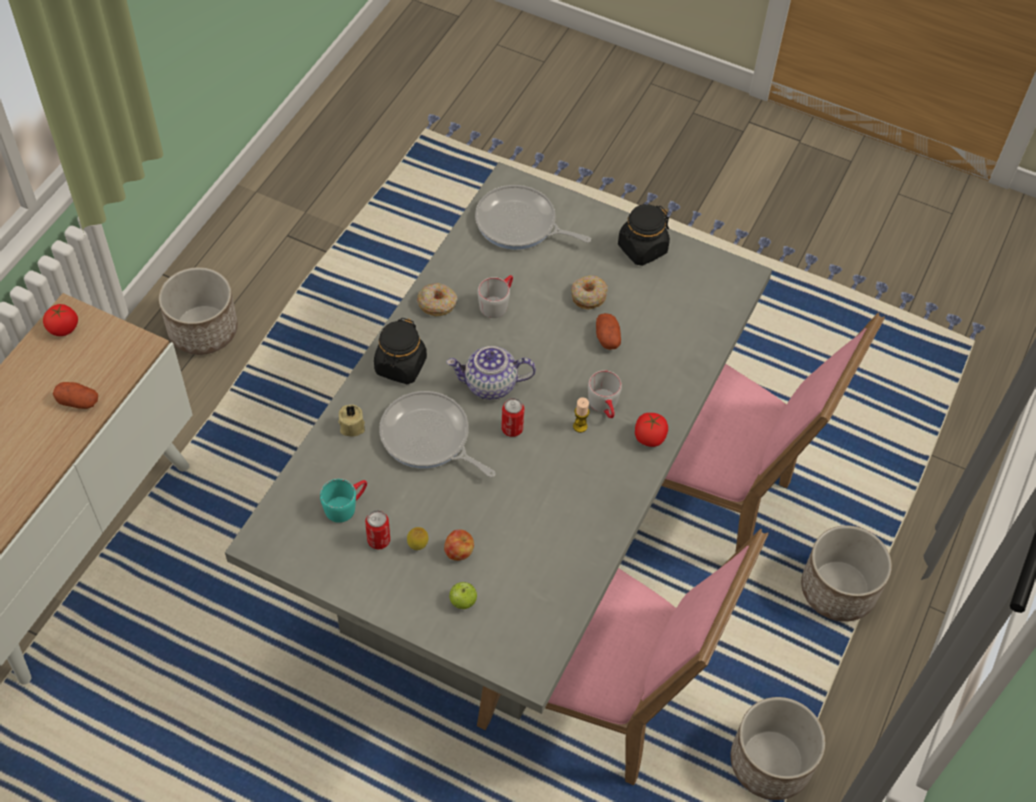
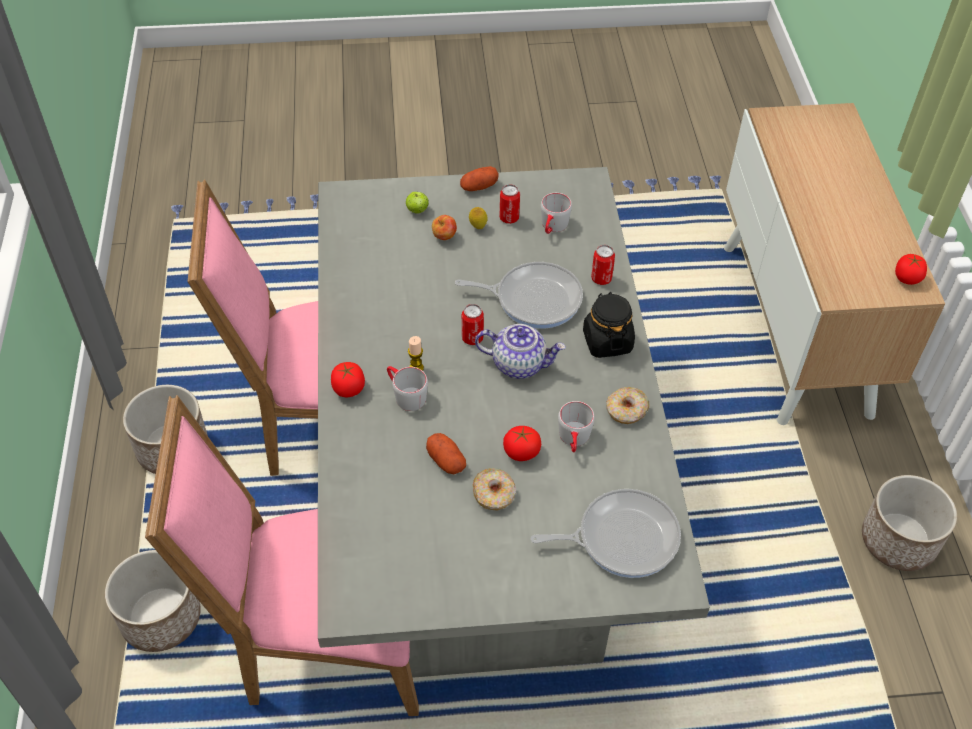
camera: 150 degrees right, 5 degrees down
potato [53,382,98,409] -> potato moved to [460,166,499,191]
turquoise mug [320,479,367,523] -> grey mug [541,193,572,234]
beige candle [338,405,365,437] -> can [591,245,615,285]
teapot [446,346,536,400] -> teapot turned 45 degrees clockwise [475,324,566,379]
black jar [618,204,670,266] -> none
none -> tomato [503,426,541,461]

